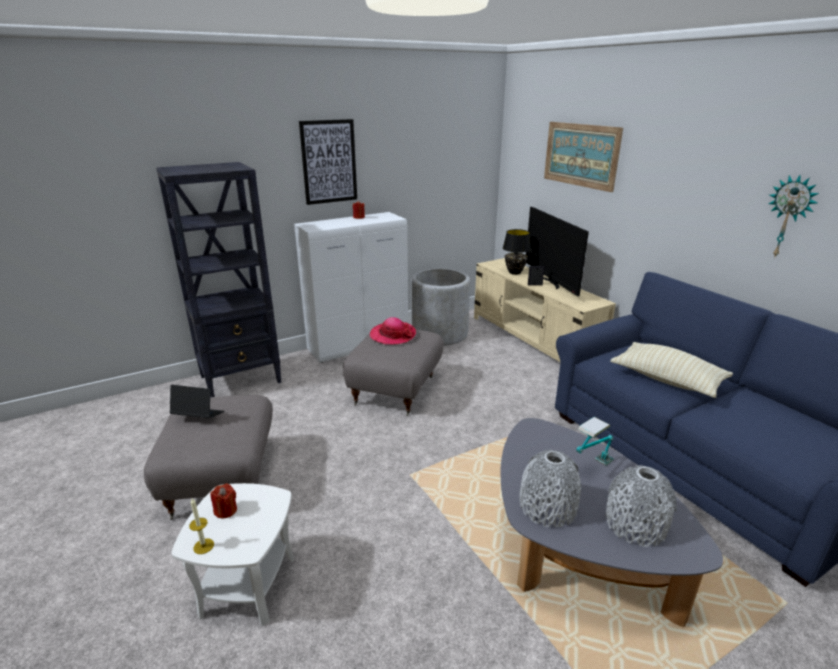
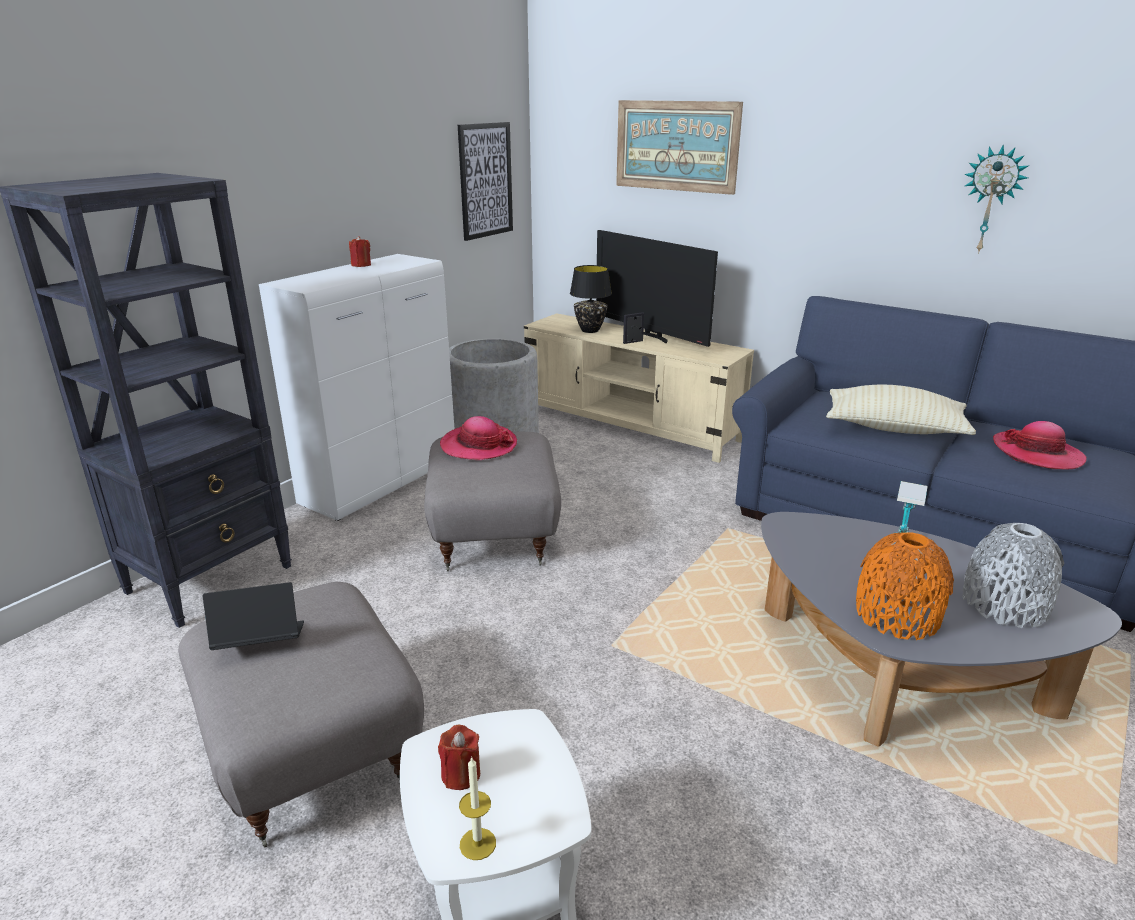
camera: 25 degrees left, 0 degrees up
picture [299,119,357,205] -> picture moved to [458,122,513,241]
grey vase [520,450,581,527] -> orange vase [856,532,954,640]
none -> hat [993,421,1087,469]

